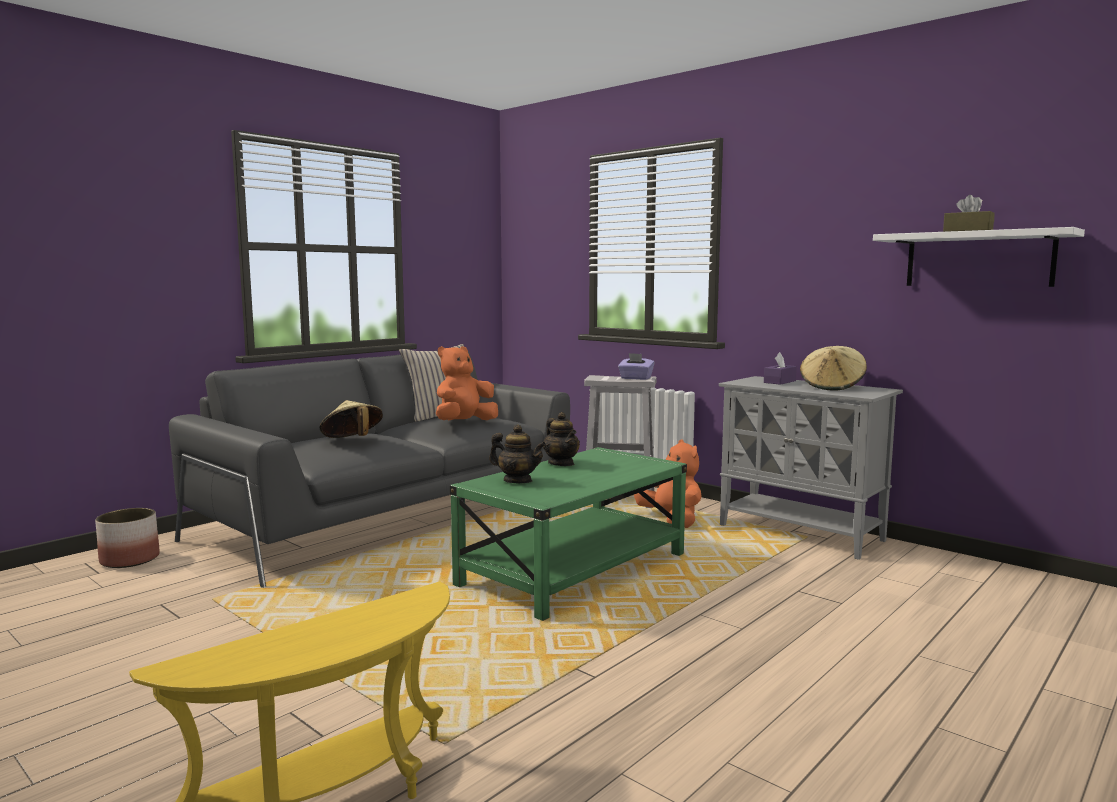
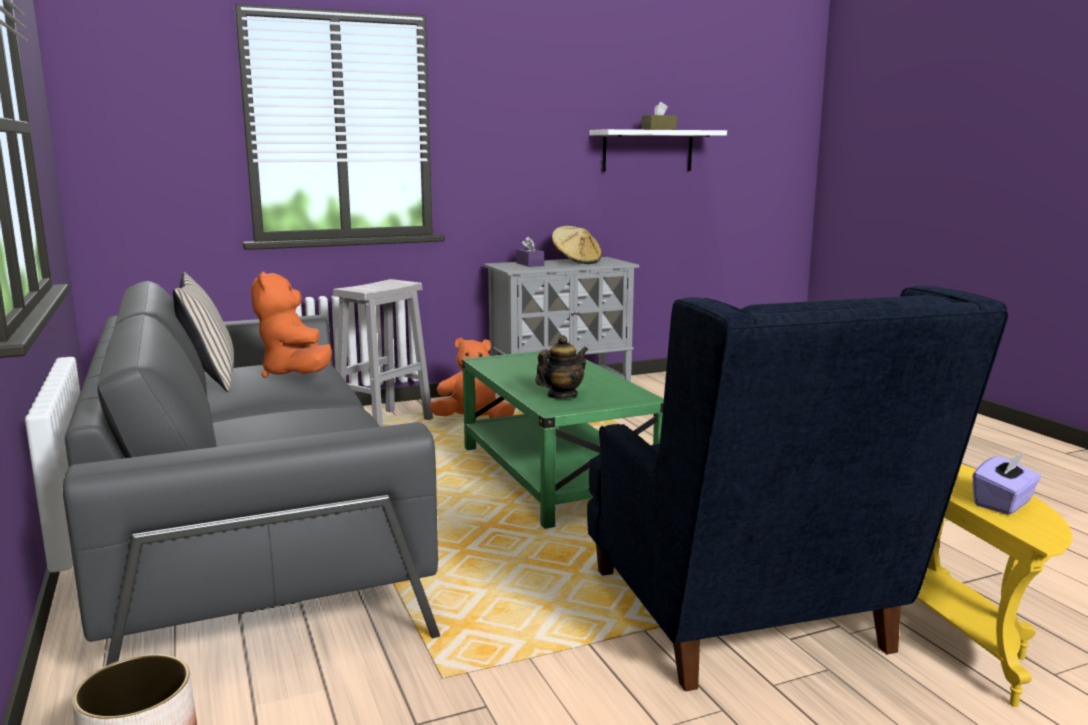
camera: 65 degrees left, 5 degrees up
beige hat [320,400,383,438] -> none
teapot [543,412,580,466] -> none
purple tissue box [618,353,654,380] -> purple tissue box moved to [973,452,1041,515]
none -> blue armchair [587,286,1008,691]

